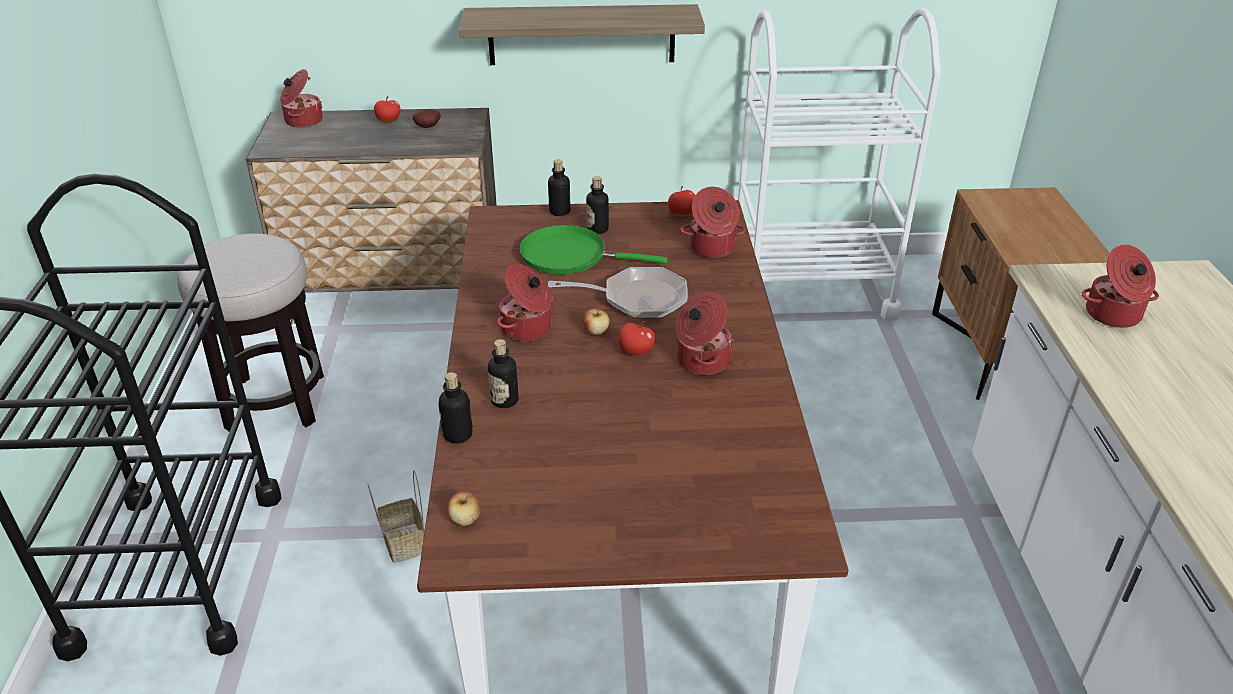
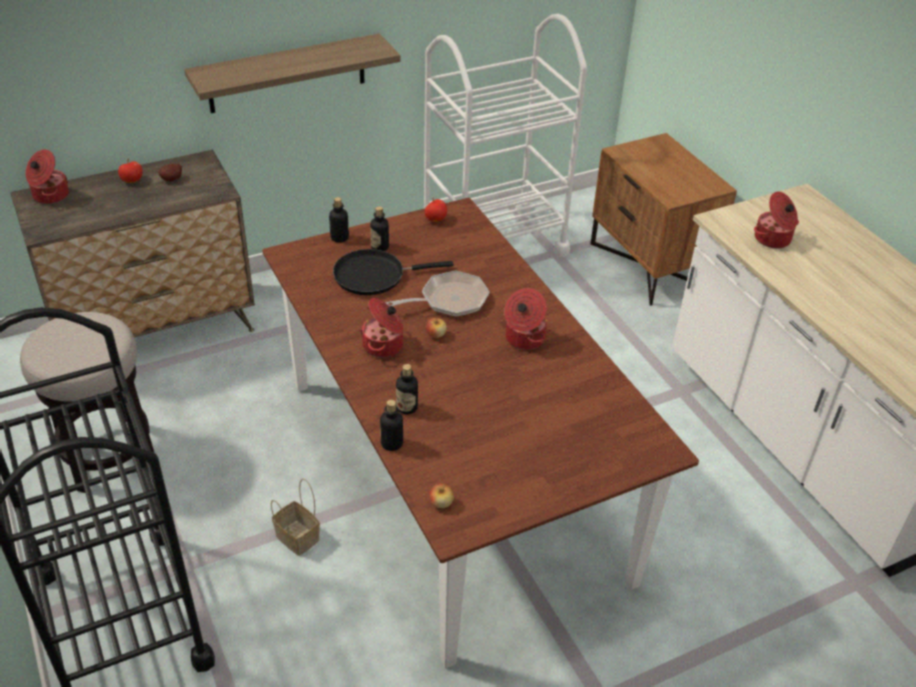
camera: 25 degrees left, 5 degrees up
green frying pan [519,225,667,274] -> black frying pan [333,249,454,295]
apple [619,321,655,356] -> none
cooking pot [681,187,746,258] -> none

